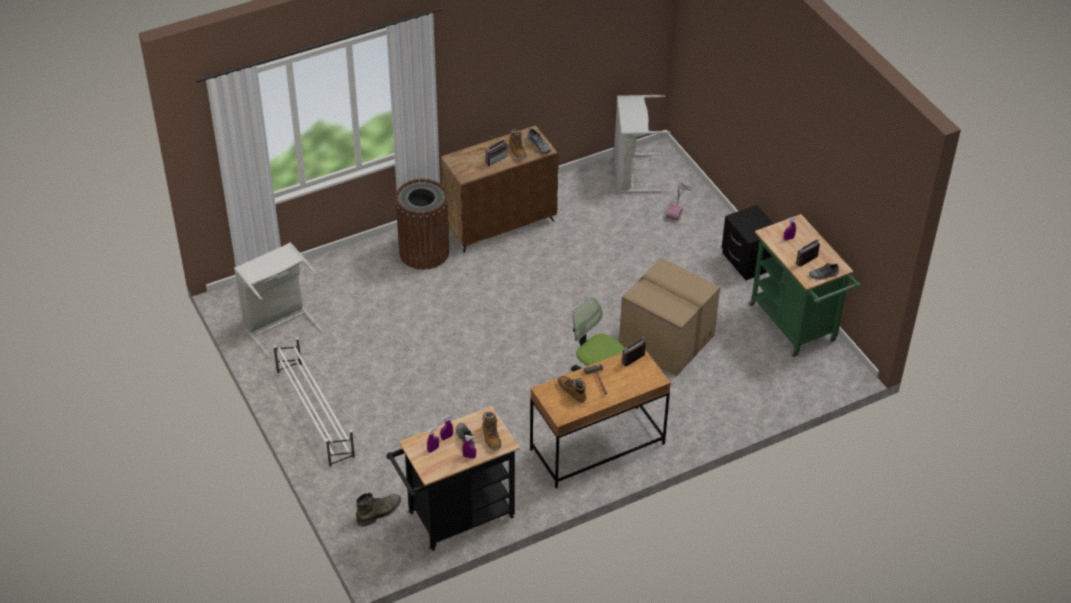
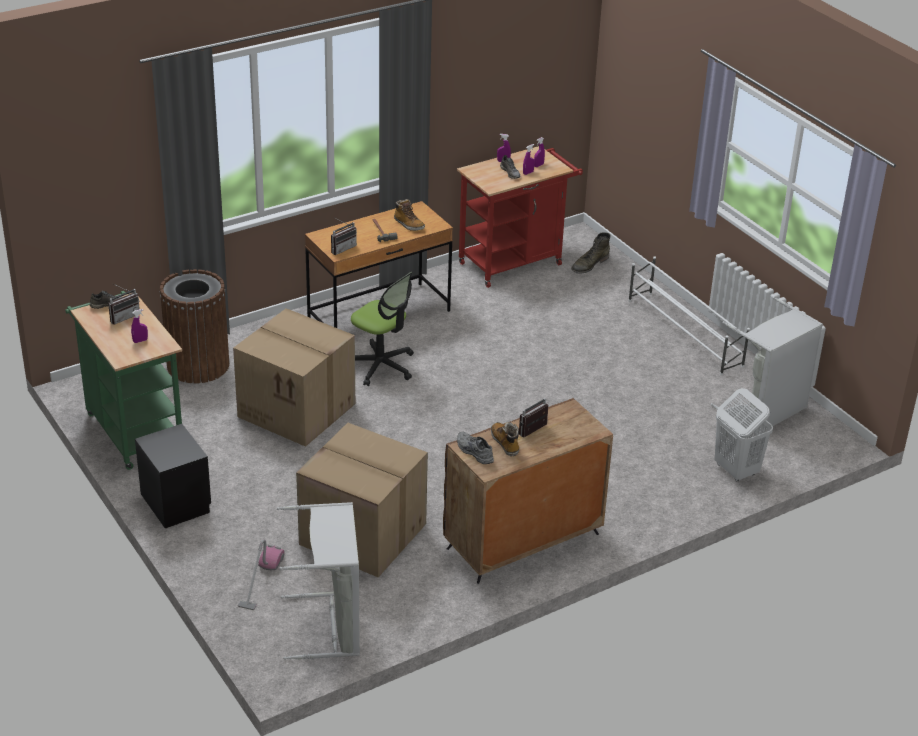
camera: 175 degrees right, 10 degrees down
black cart [386,406,520,551] -> red cart [457,146,583,288]
brown trash can [395,179,449,270] -> brown trash can moved to [160,269,229,383]
boot [483,412,502,450] -> none
none -> cardboard box [296,423,428,577]
none -> white laundry basket [715,388,773,481]

